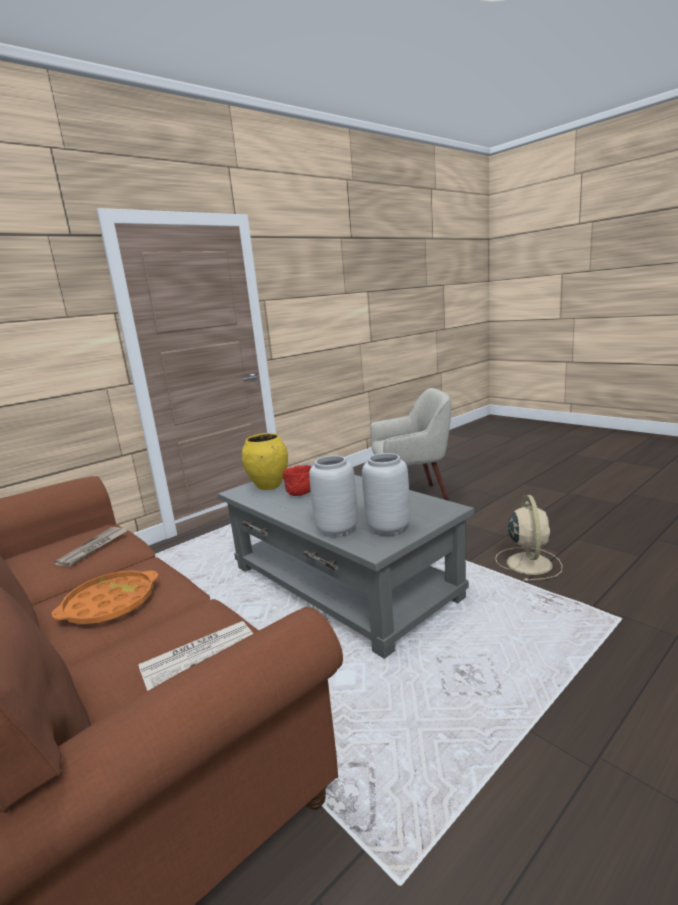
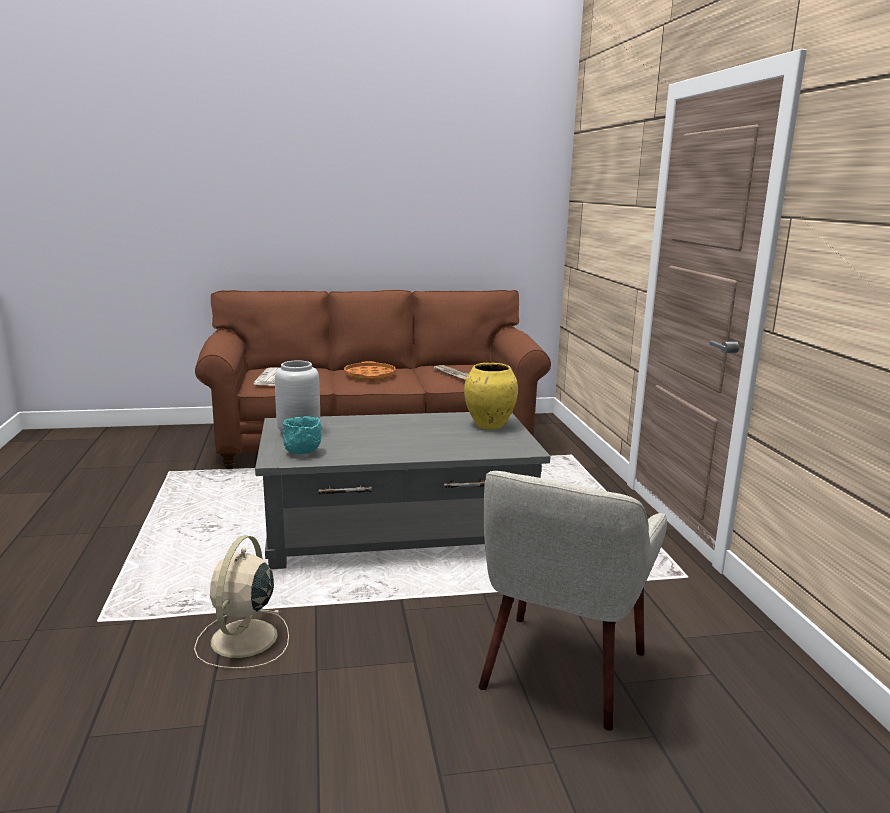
camera: 120 degrees right, 0 degrees up
red bowl [283,465,311,496] -> none
grey vase [309,456,358,537] -> none
beige fan [495,495,563,581] -> beige fan turned 60 degrees clockwise [194,536,289,669]
none -> turquoise bowl [283,416,322,454]

